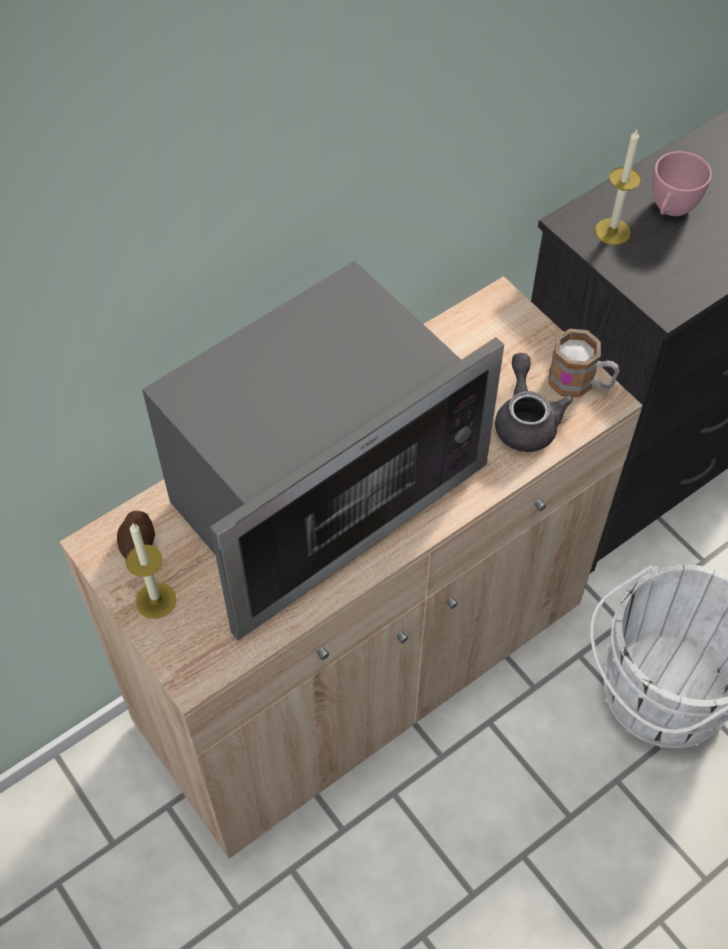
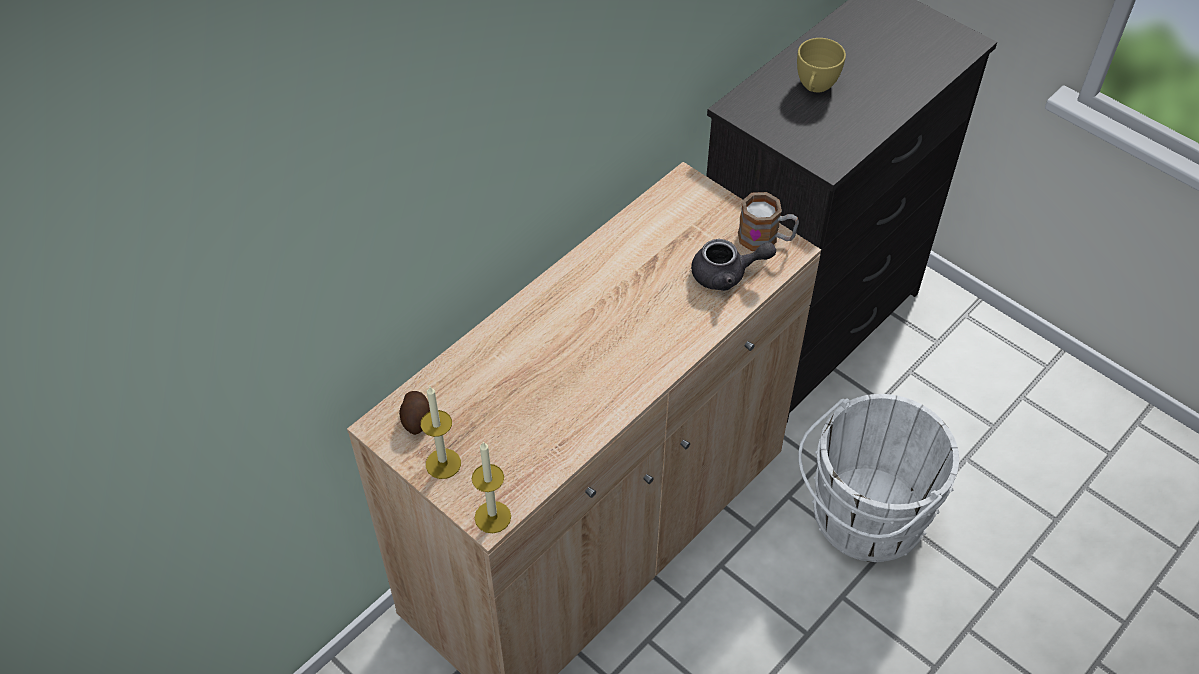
camera: 10 degrees left, 5 degrees down
microwave [142,261,504,641] -> none
grey teapot [495,353,574,452] -> grey teapot turned 105 degrees clockwise [691,239,776,291]
candle [595,129,641,245] -> candle moved to [472,441,511,533]
pink cup [652,151,712,216] -> yellow cup [797,38,846,92]

